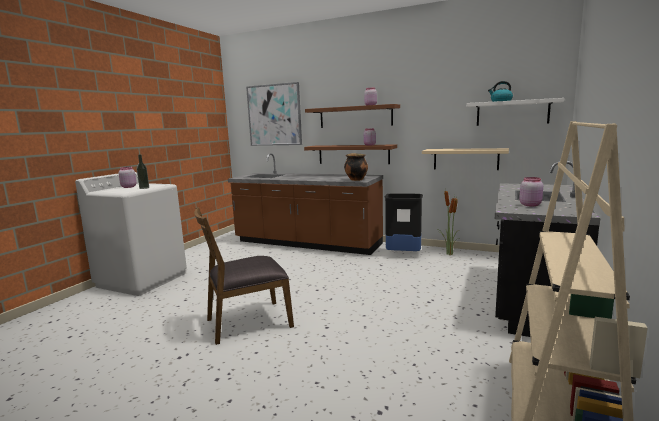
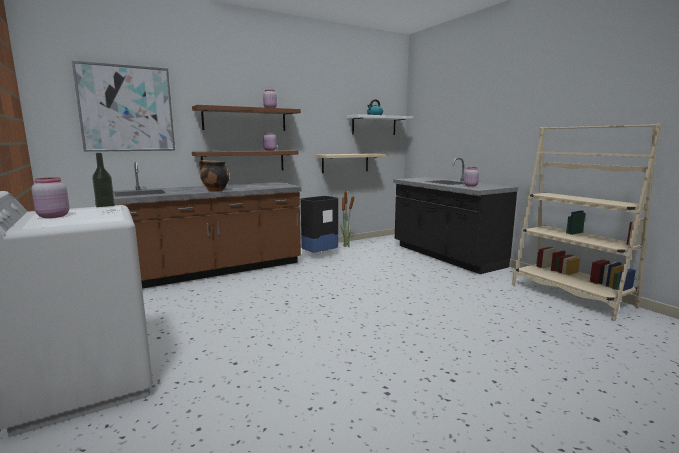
camera: 55 degrees left, 0 degrees up
brown chair [194,207,294,345] -> none
cooking pot [344,153,368,181] -> cooking pot moved to [199,160,229,191]

